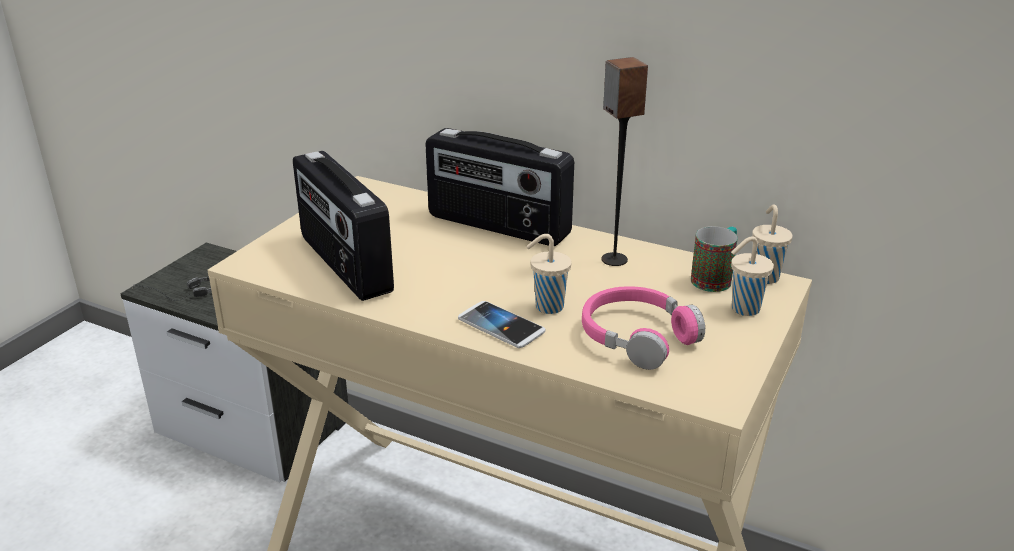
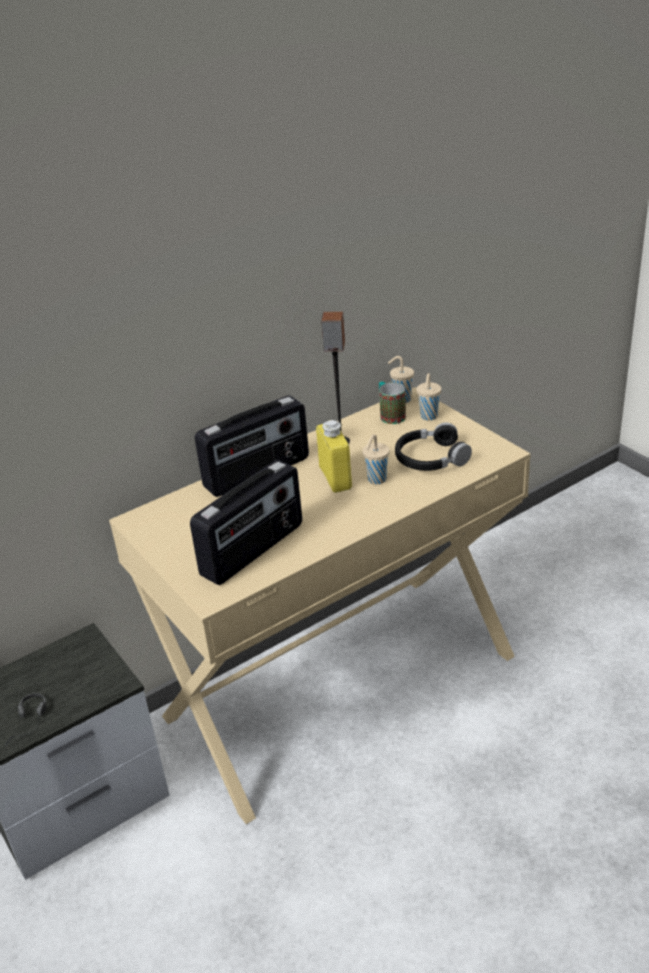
camera: 60 degrees left, 5 degrees up
radio [293,151,394,301] -> radio turned 45 degrees counterclockwise [190,460,302,585]
phone [458,301,546,348] -> none
pink headphones [582,286,705,370] -> black headphones [395,422,472,471]
none -> yellow bottle [316,420,352,493]

